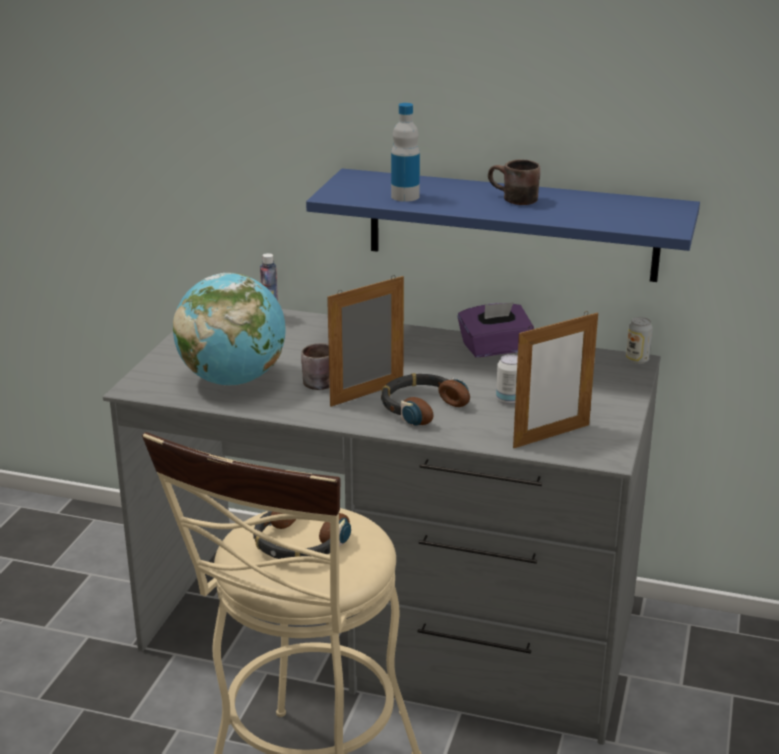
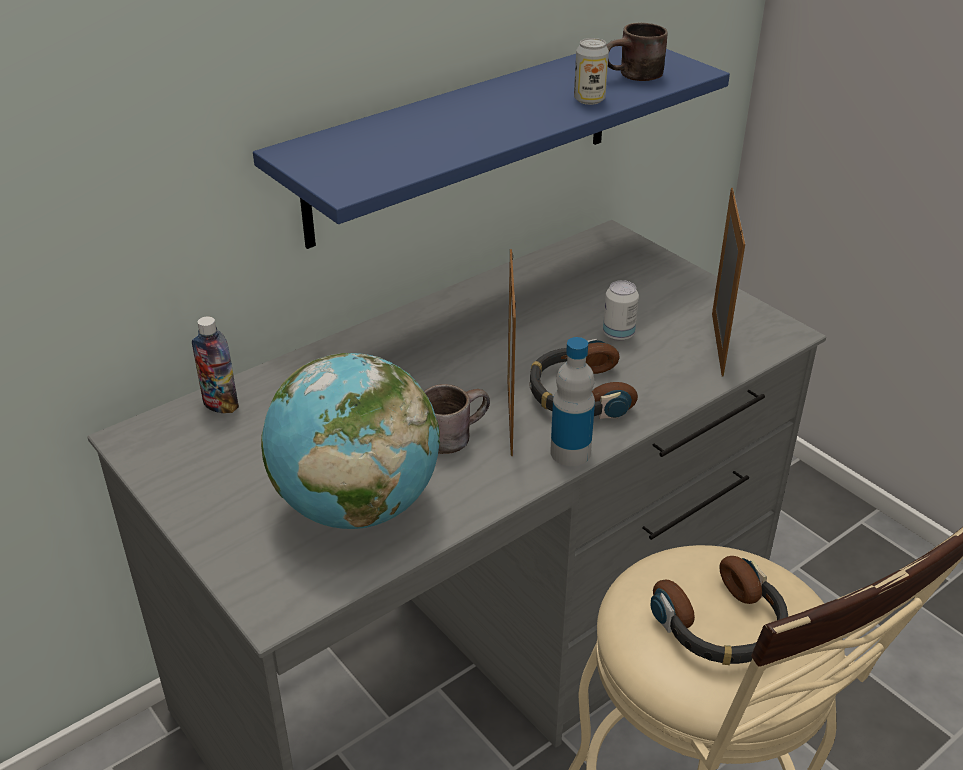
camera: 55 degrees left, 10 degrees up
bottle [391,103,420,202] -> bottle moved to [550,337,595,466]
purple tissue box [458,302,534,357] -> none
brown mug [488,159,540,205] -> brown mug moved to [606,23,668,81]
can [626,317,653,364] -> can moved to [574,38,609,105]

